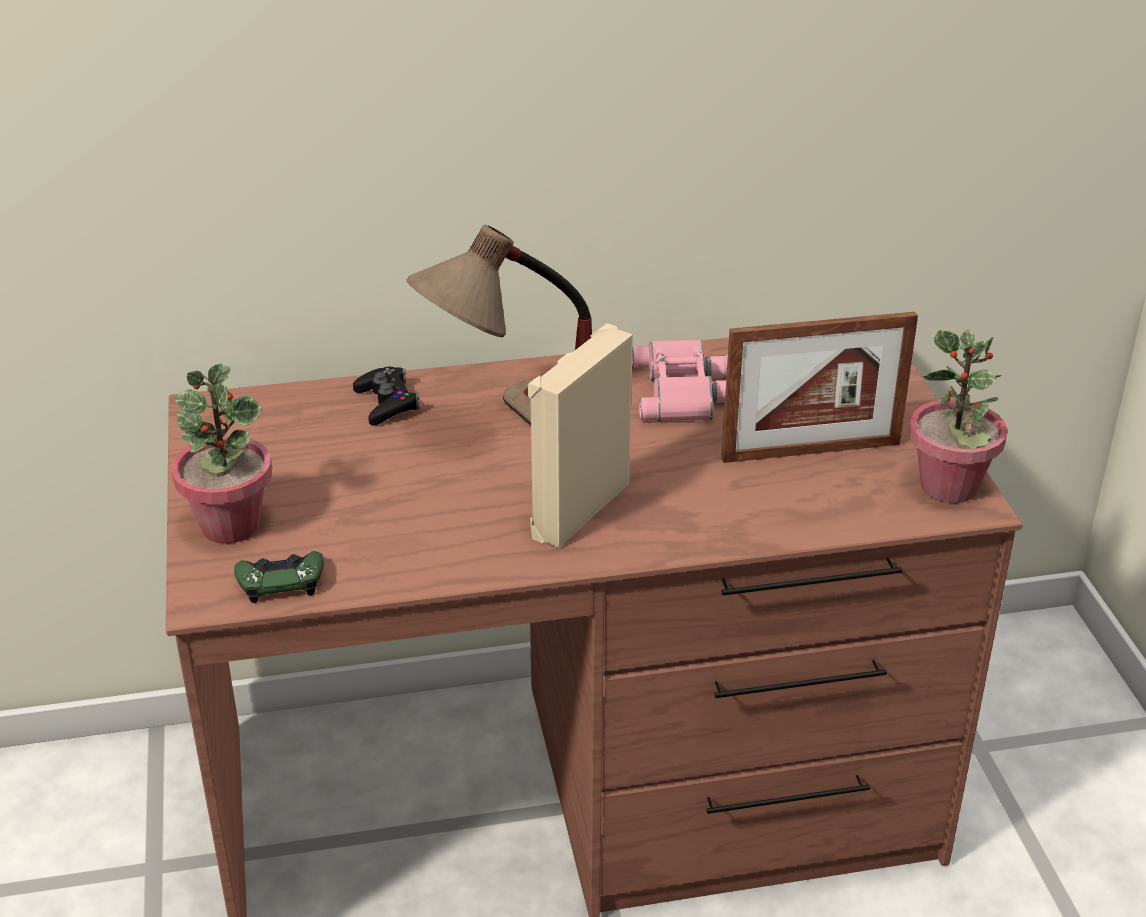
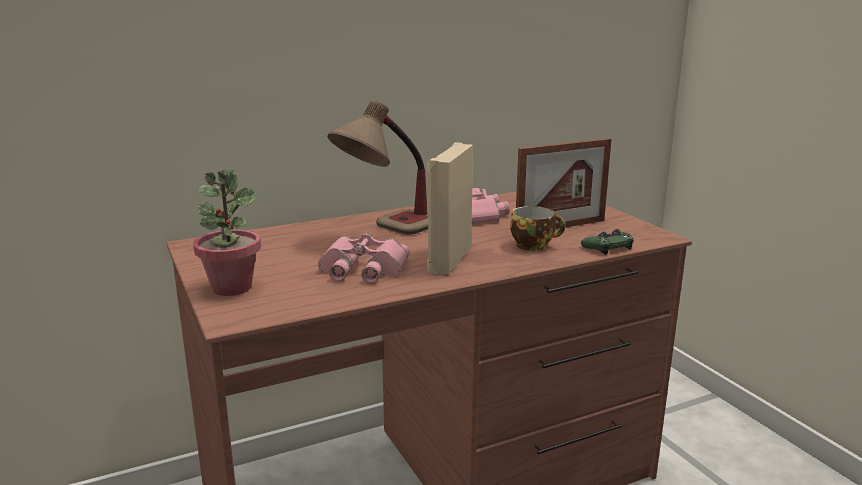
camera: 15 degrees left, 15 degrees down
green game controller [234,551,324,603] -> green game controller moved to [581,229,634,255]
black game controller [353,367,419,426] -> none
potted plant [909,330,1008,503] -> none
none -> pink binoculars [318,233,410,283]
none -> cup [510,206,566,251]

